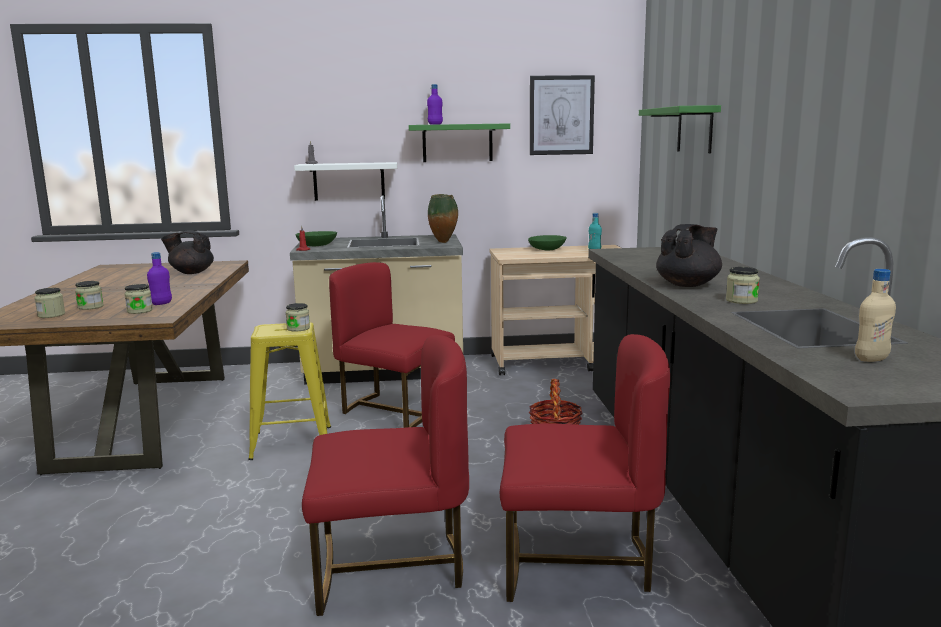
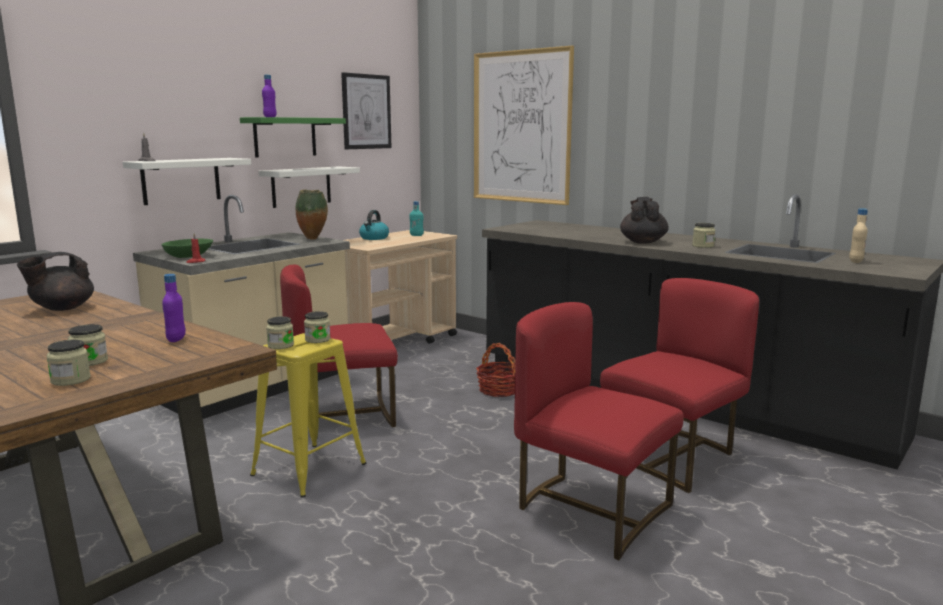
camera: 45 degrees left, 0 degrees up
jar [124,284,153,314] -> jar moved to [266,316,294,349]
red chair [302,335,469,616] -> red chair turned 90 degrees counterclockwise [514,302,683,560]
green bowl [528,235,567,251] -> kettle [359,210,389,240]
green shelf [639,105,721,153] -> picture [474,46,574,205]
none -> white shelf [258,166,360,208]

